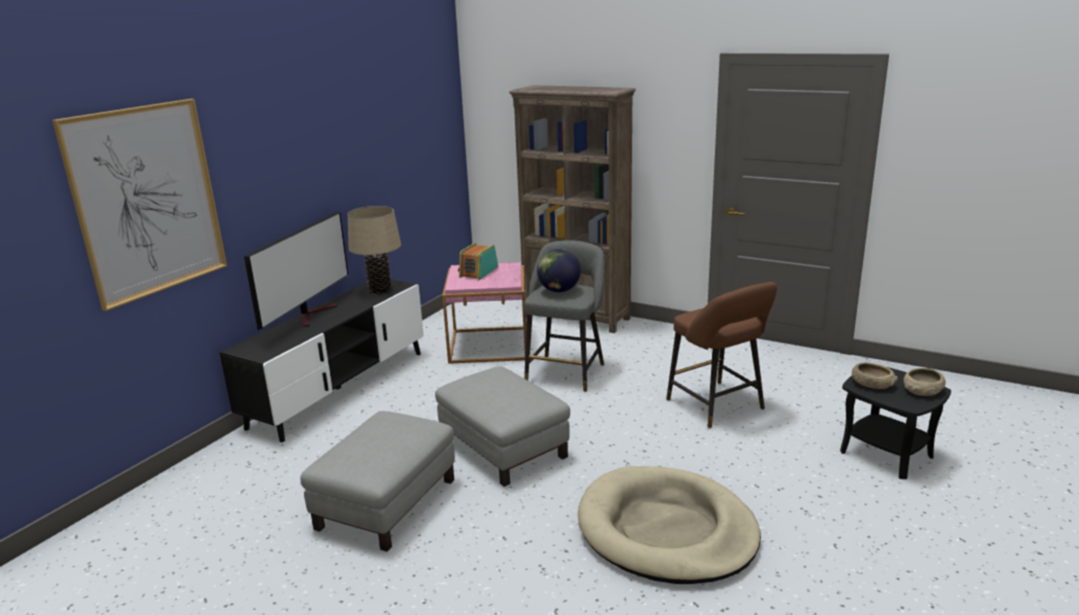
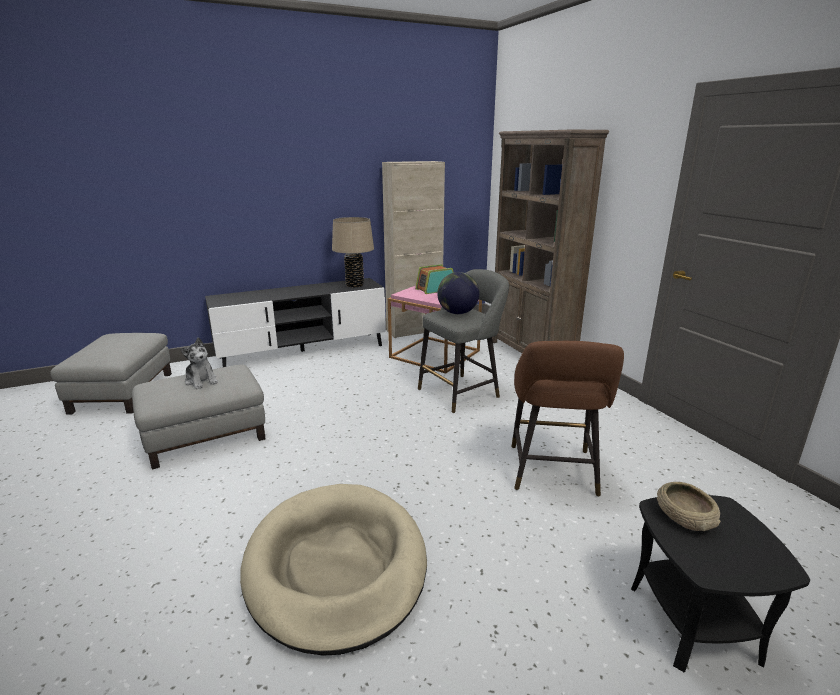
camera: 35 degrees right, 0 degrees up
picture [52,99,227,311] -> none
television [244,211,348,330] -> none
grey ottoman [435,366,570,487] -> grey ottoman moved to [50,333,172,414]
beige bowl [904,368,946,396] -> none
none -> plush toy [180,337,218,389]
none -> beige cabinet [382,161,445,338]

